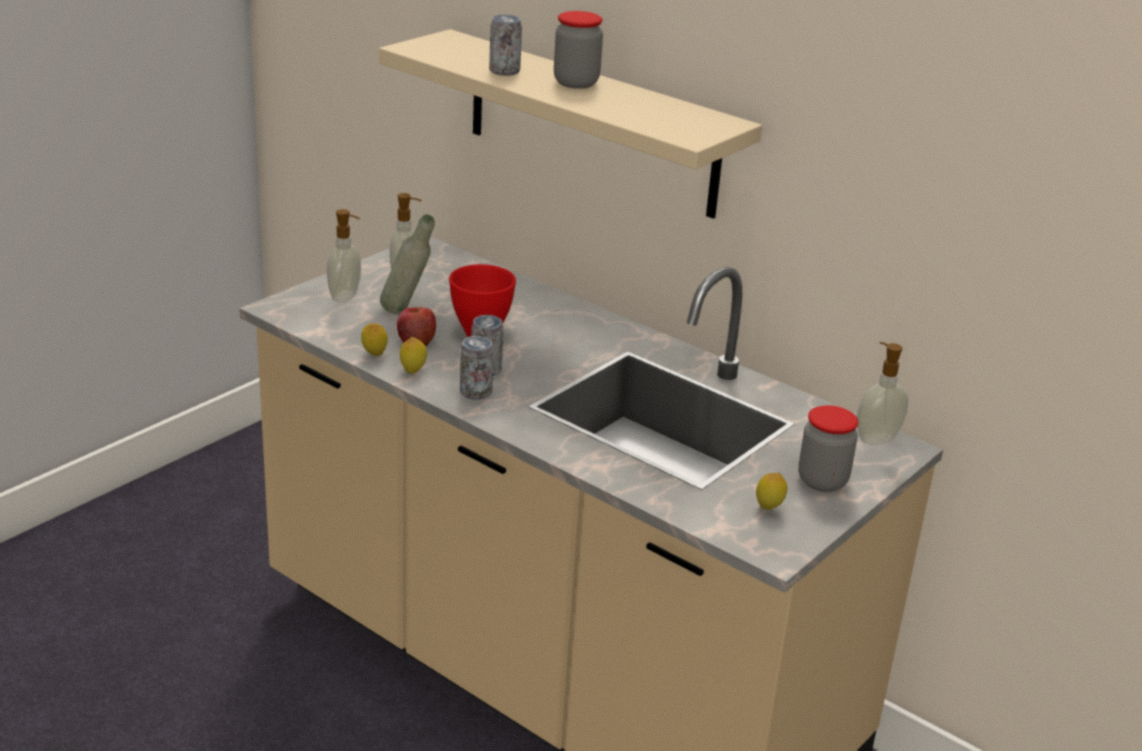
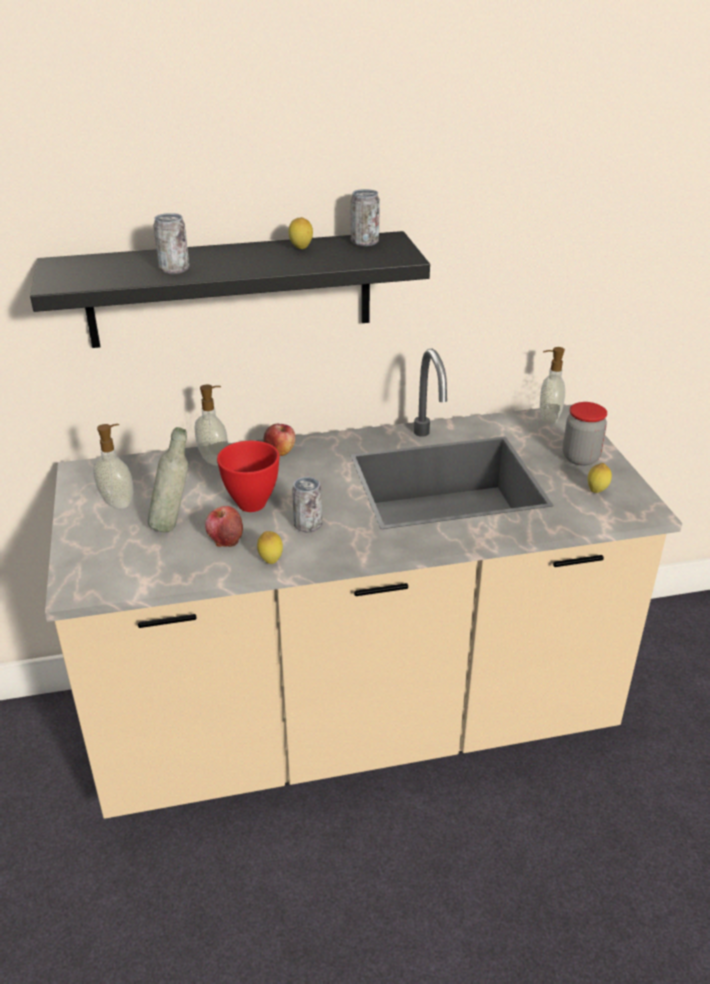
camera: 50 degrees left, 5 degrees up
soap dispenser [327,209,361,303] -> soap dispenser moved to [194,385,228,466]
lemon [361,323,388,356] -> lemon moved to [288,217,313,249]
beige shelf [379,29,762,219] -> black shelf [30,231,430,348]
can [460,336,494,400] -> can moved to [351,189,380,246]
jar [554,11,603,89] -> none
none -> apple [263,424,295,456]

